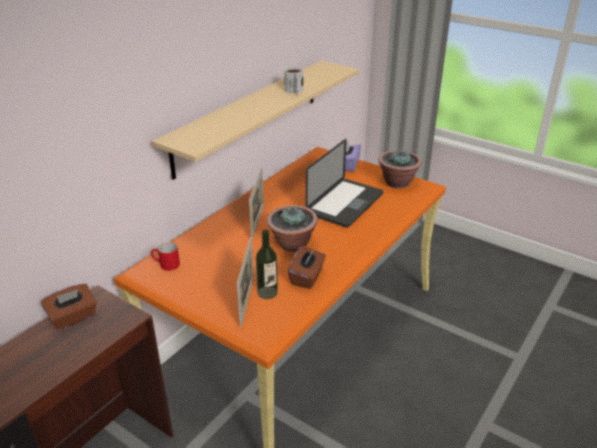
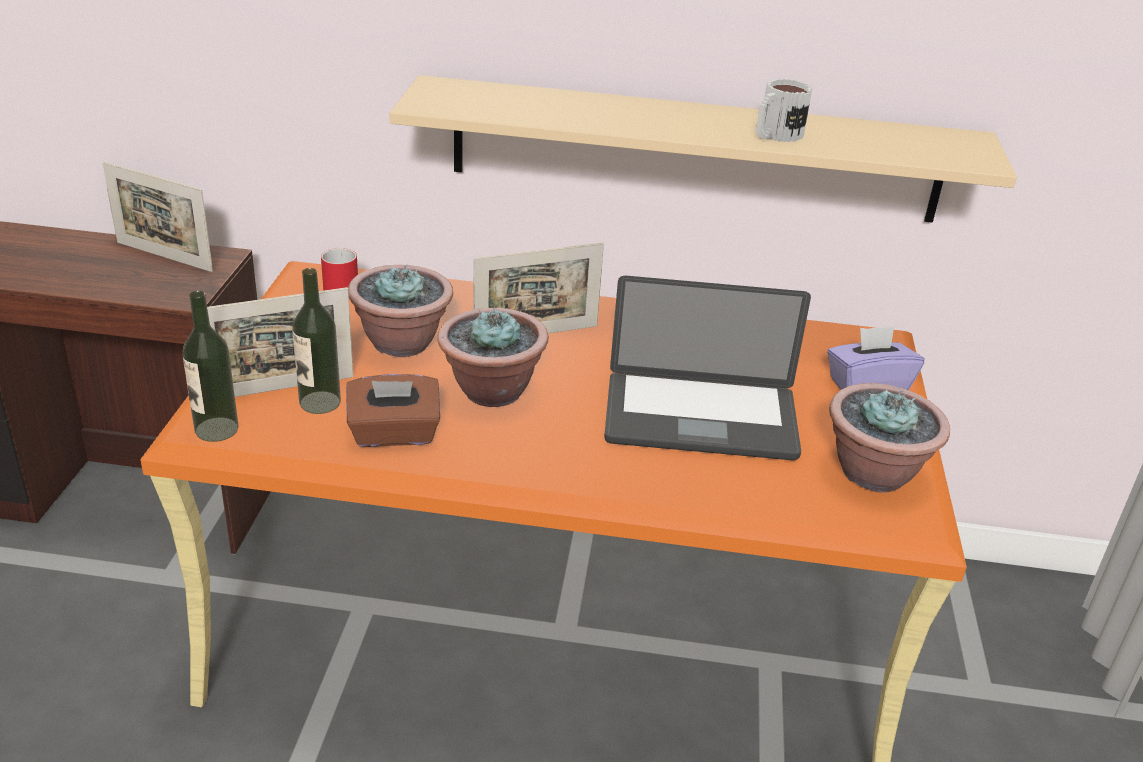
camera: 60 degrees right, 0 degrees up
brown tissue box [40,284,97,330] -> picture frame [102,161,213,272]
none -> bottle [182,291,239,442]
none -> potted plant [348,265,453,357]

